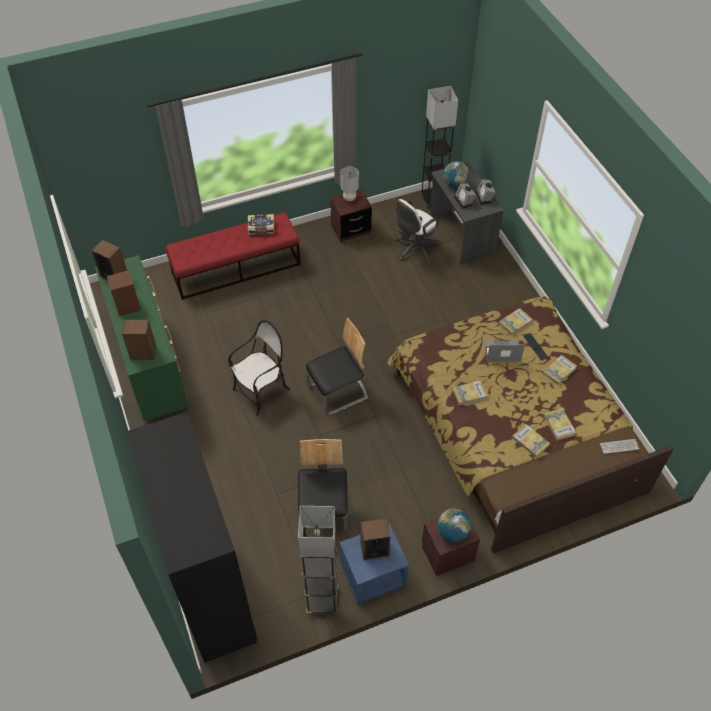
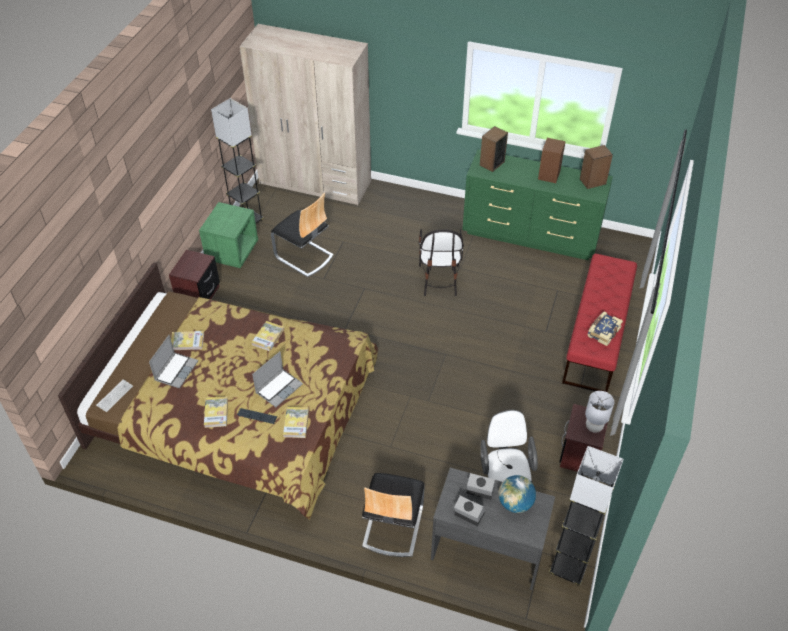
camera: 130 degrees right, 5 degrees down
black wardrobe [126,412,257,663] -> beige wardrobe [240,24,371,205]
chair [305,318,368,416] -> chair moved to [362,473,425,557]
blue nightstand [340,524,409,605] -> green nightstand [199,202,258,268]
speaker [360,518,390,560] -> none
globe [438,509,471,542] -> none
book [544,408,576,441] -> laptop [149,335,198,389]

